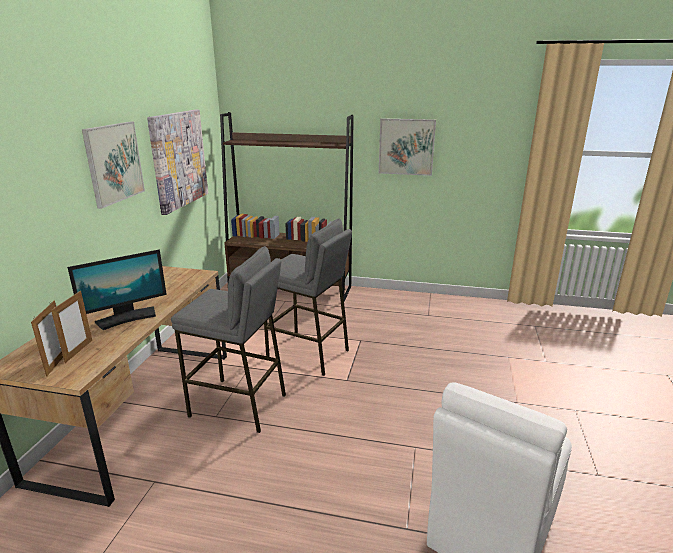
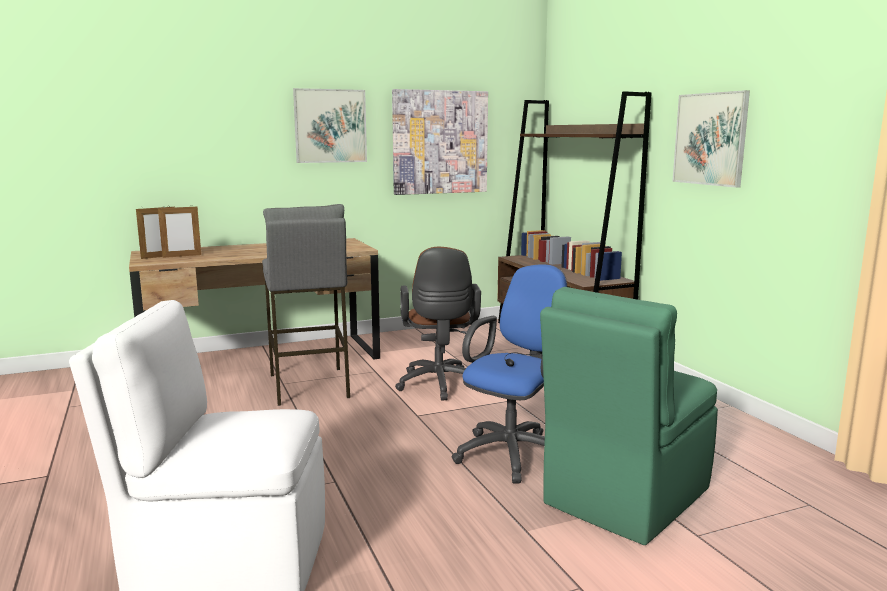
camera: 55 degrees right, 10 degrees down
monitor [67,249,167,330] -> none
grey stool [264,218,352,376] -> brown office chair [395,247,481,400]
none -> blue office chair [452,264,567,483]
none -> green chair [540,287,718,545]

